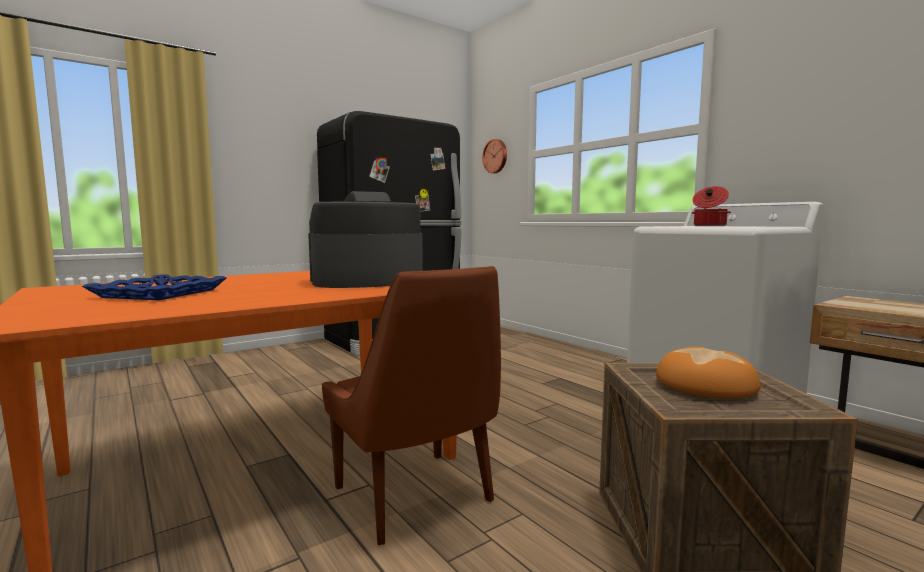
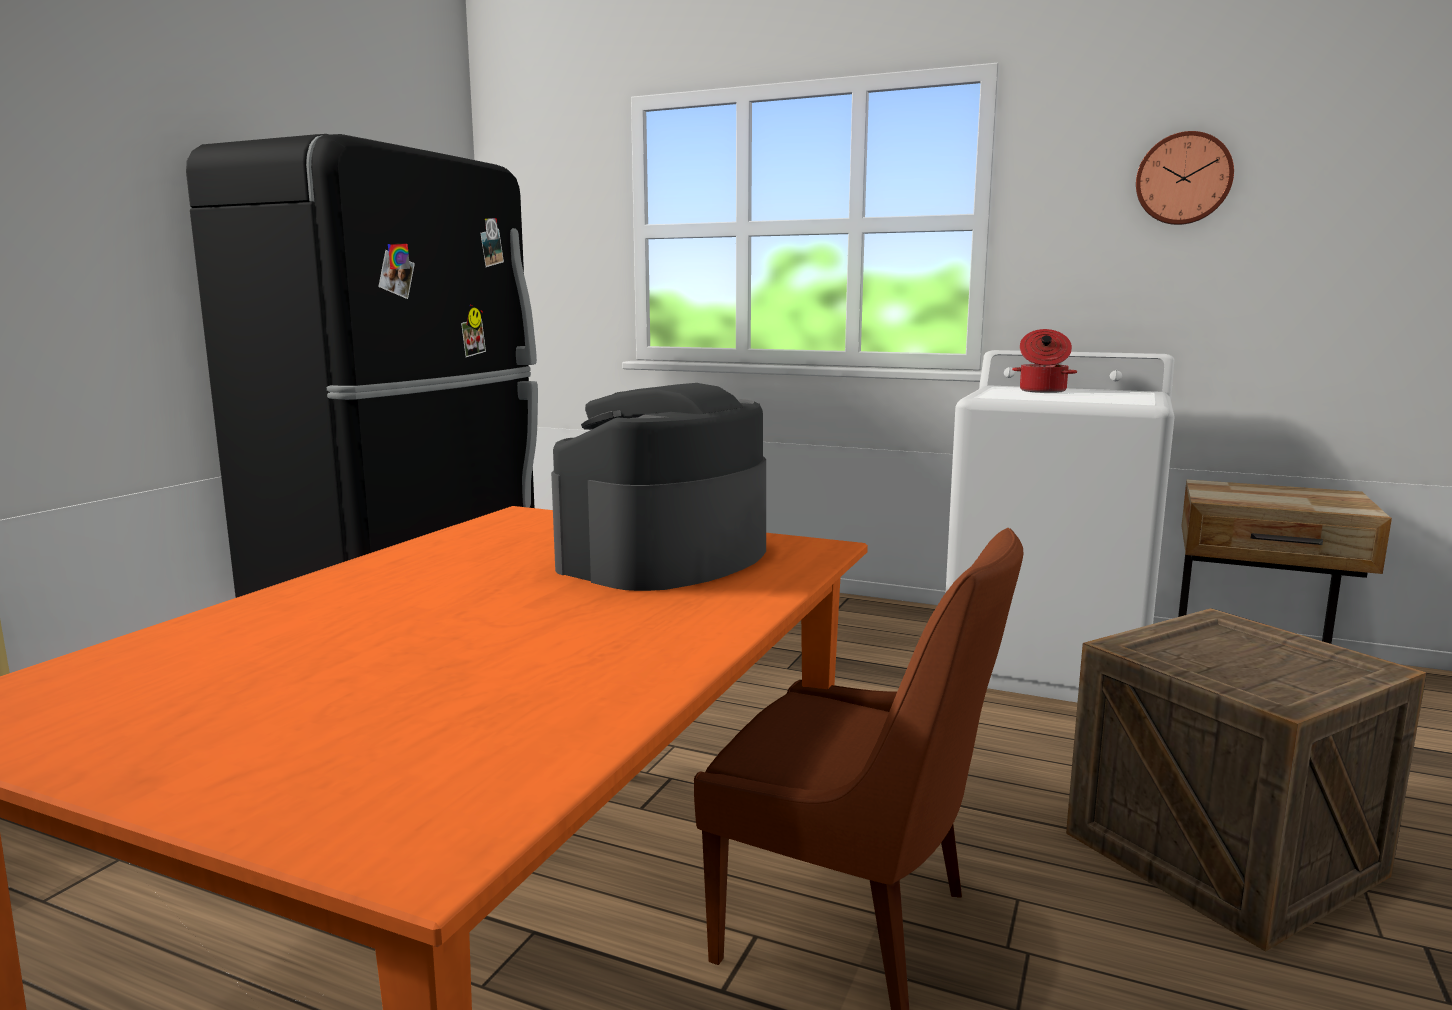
camera: 30 degrees left, 5 degrees up
blue tray [82,274,227,300] -> none
wall clock [482,139,507,173] -> wall clock moved to [1136,131,1234,225]
bread [656,347,760,398] -> none

